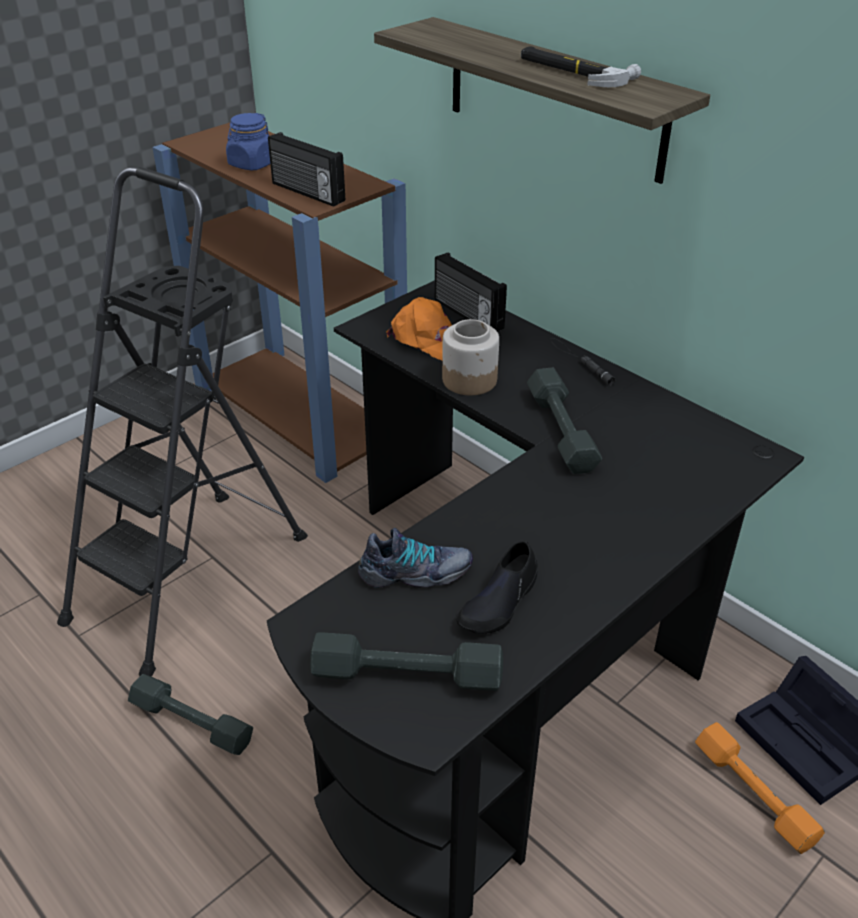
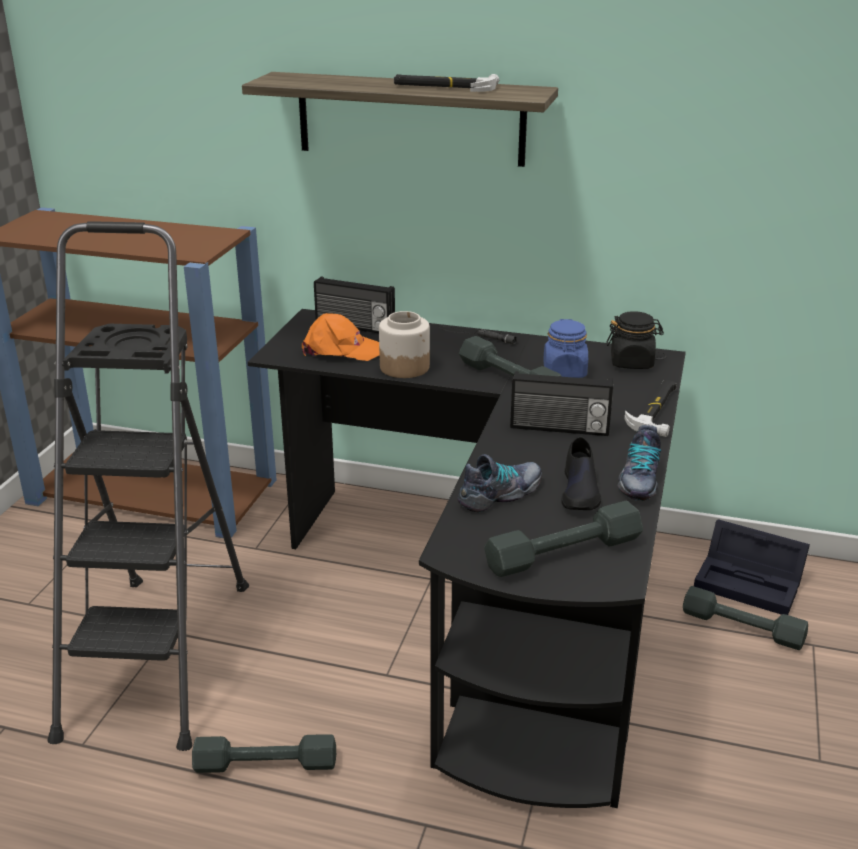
camera: 30 degrees left, 10 degrees down
blue jar [226,113,270,171] -> blue jar moved to [543,319,588,378]
radio [268,132,345,207] -> radio moved to [510,371,613,436]
orange dumbbell [695,722,825,854] -> grey dumbbell [683,586,808,650]
none -> black jar [607,311,664,369]
none -> shoe [617,425,661,501]
none -> hammer [625,380,677,437]

